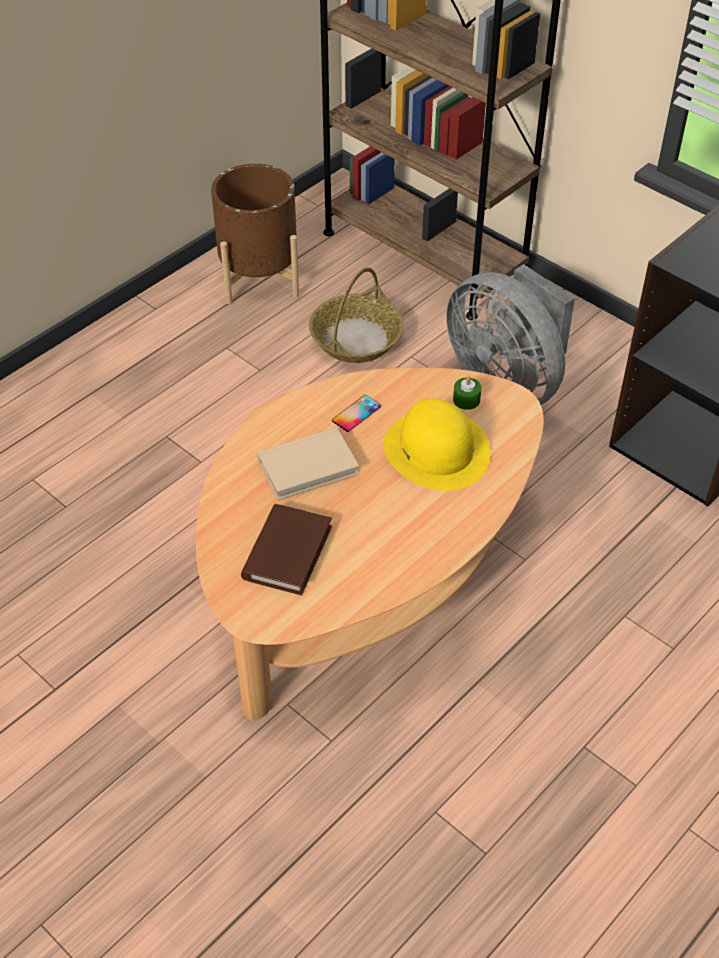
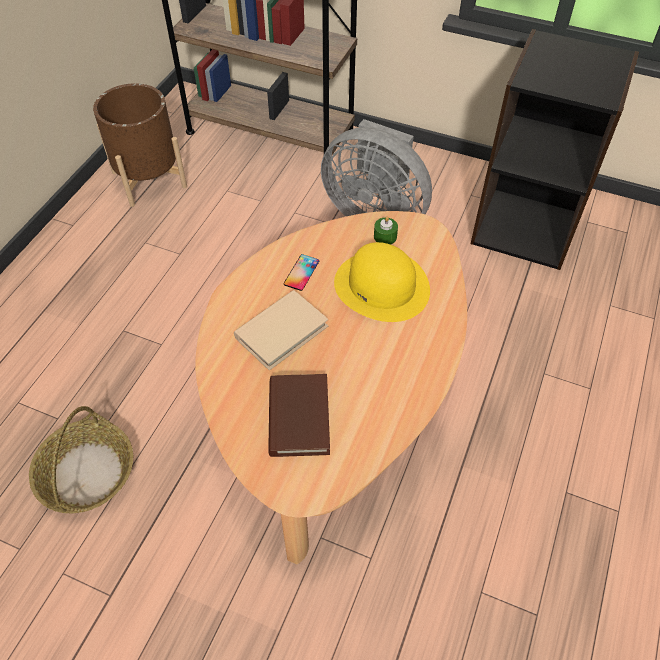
camera: 20 degrees left, 5 degrees up
basket [309,267,403,363] -> basket moved to [29,406,133,513]

